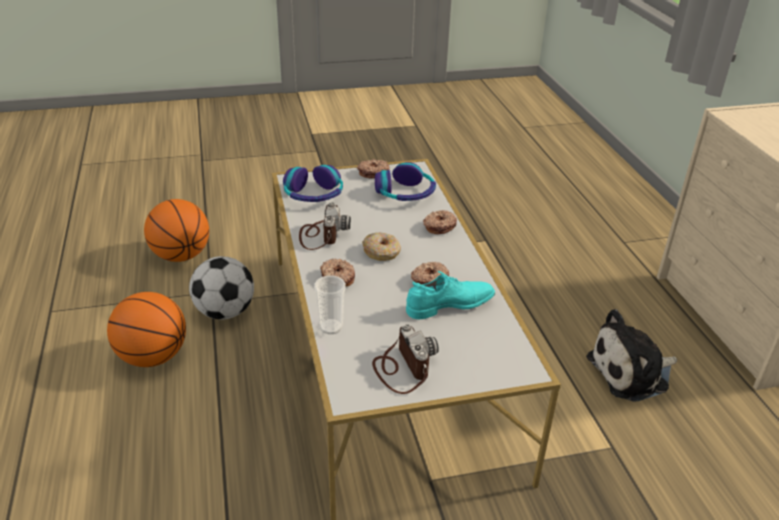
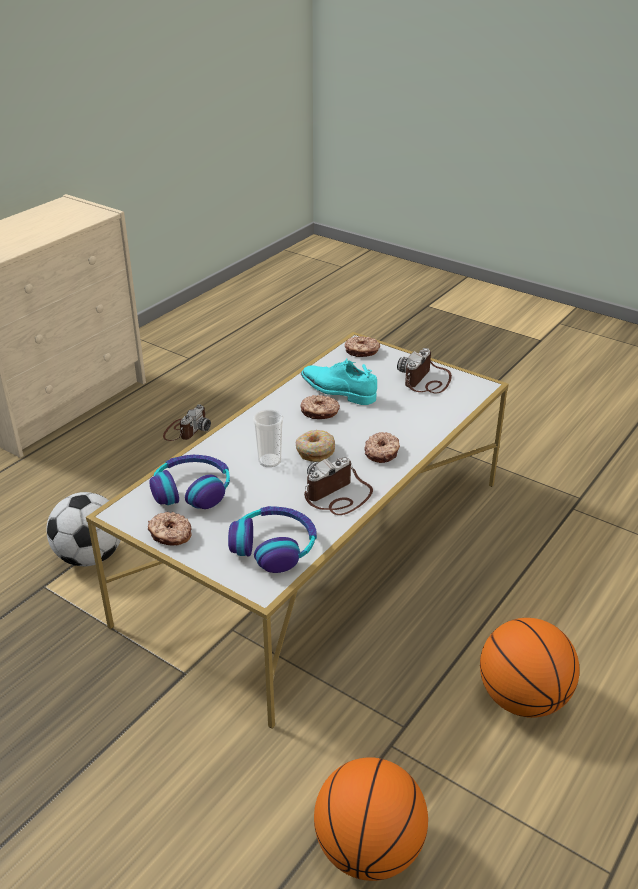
camera: 130 degrees left, 0 degrees up
football [189,256,254,320] -> football moved to [46,492,121,566]
cup [314,276,346,334] -> cup moved to [253,410,283,467]
donut [423,210,457,234] -> donut moved to [345,336,380,357]
plush toy [586,309,677,402] -> camera [163,404,211,441]

